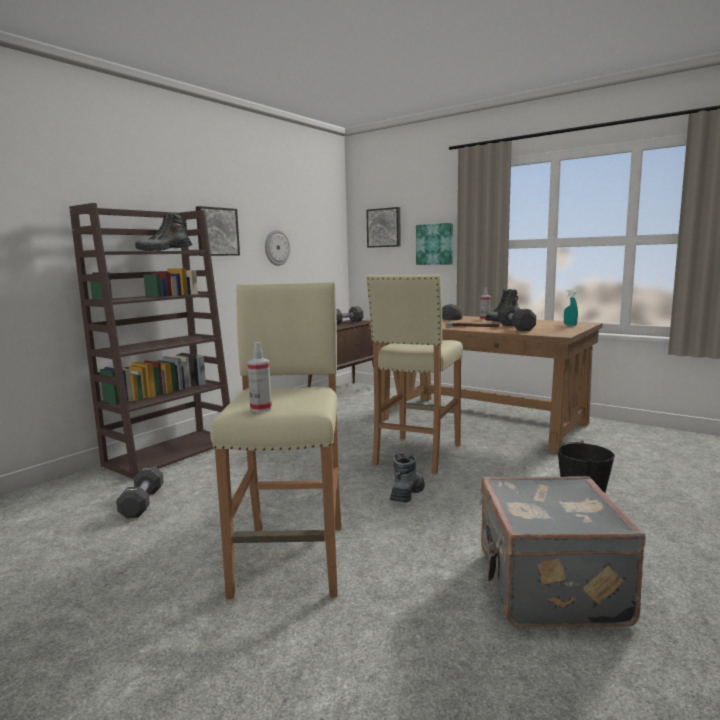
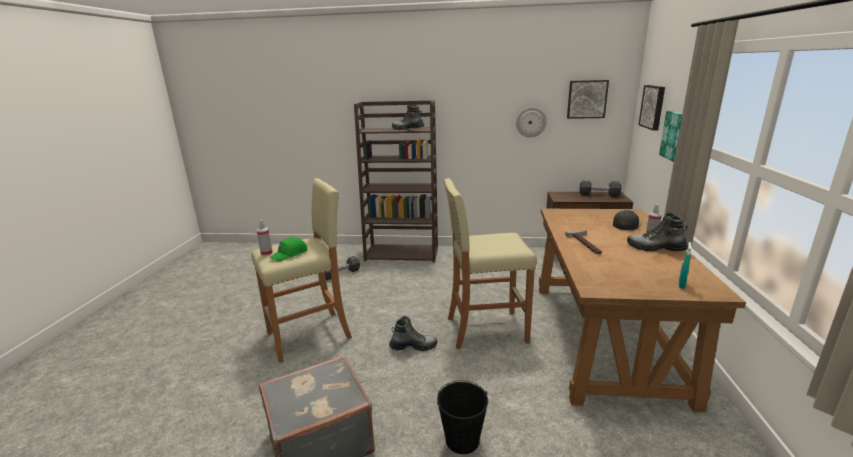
camera: 60 degrees right, 10 degrees up
picture [196,206,240,256] -> picture moved to [567,80,609,119]
black dumbbell [498,305,536,331] -> none
none -> green cap [270,237,307,262]

